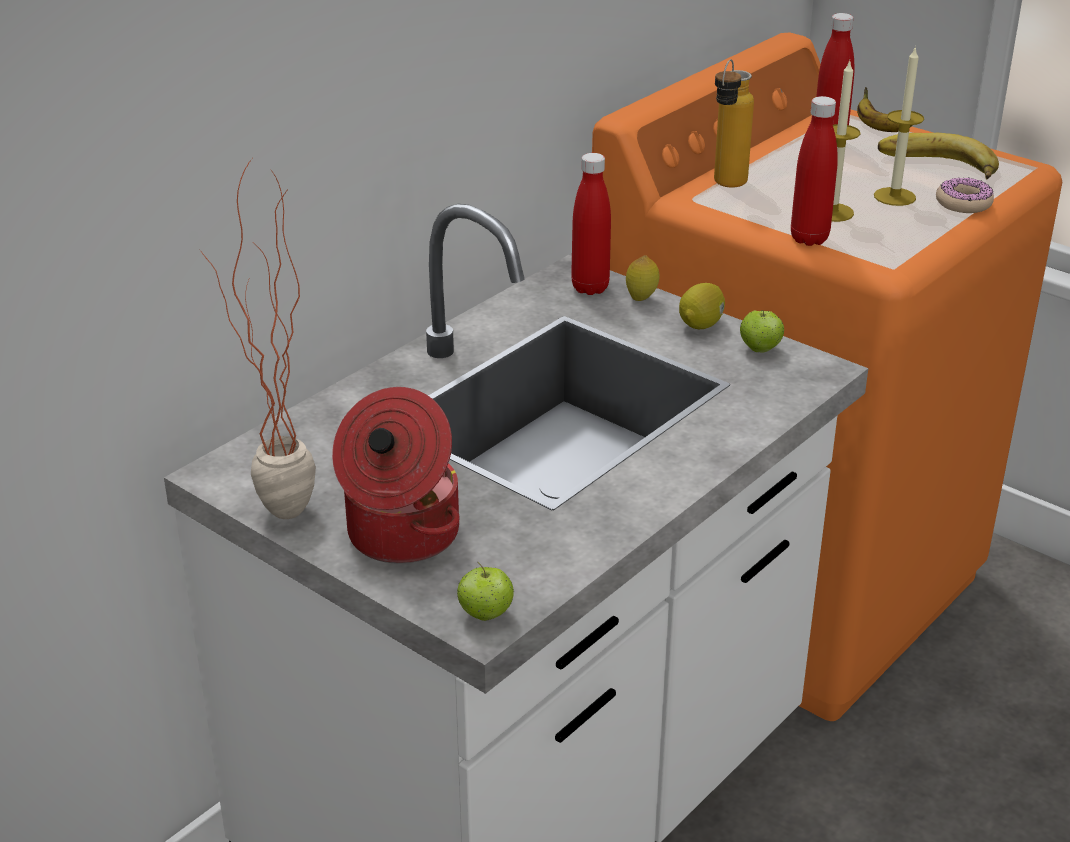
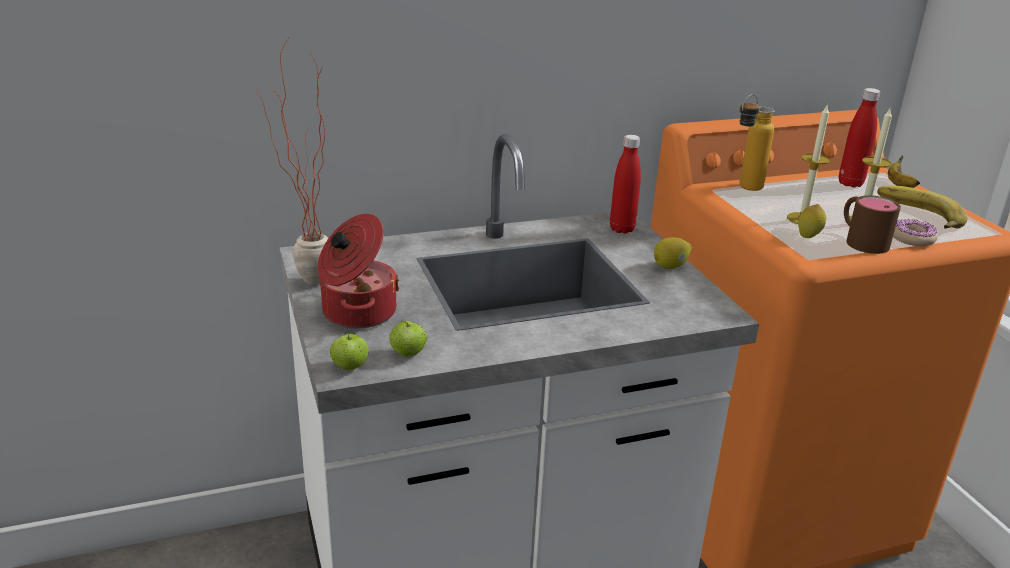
camera: 30 degrees right, 5 degrees down
lemon [626,255,659,301] -> lemon moved to [798,204,826,238]
apple [740,310,784,352] -> apple moved to [389,321,427,357]
red bottle [791,96,838,246] -> none
none -> brown mug [844,195,901,254]

